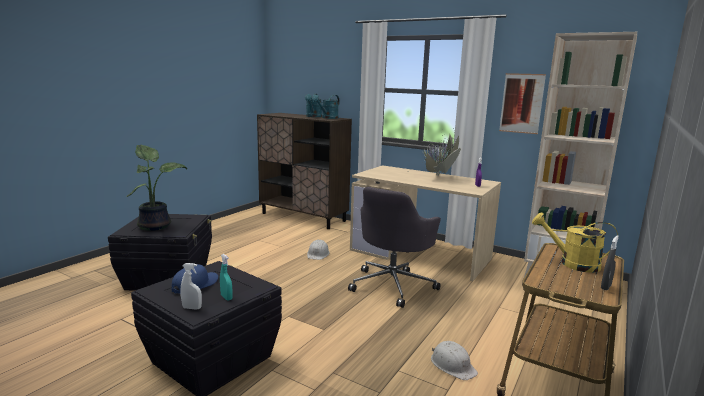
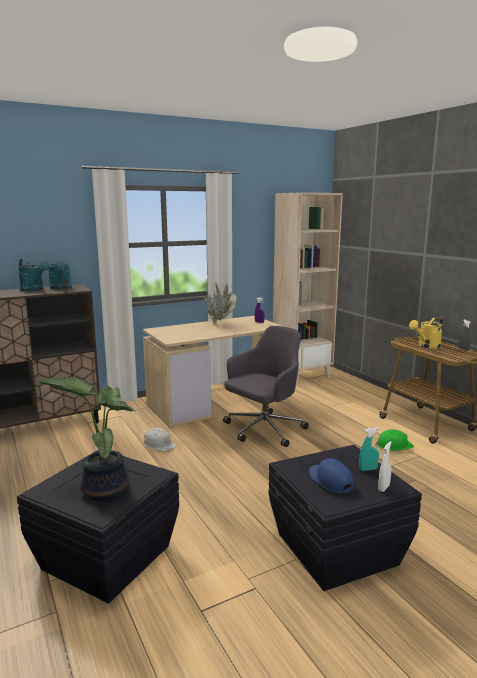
camera: 60 degrees left, 0 degrees up
grey office chair [348,187,441,308] -> grey office chair turned 105 degrees counterclockwise [223,326,309,447]
white hard hat [431,341,478,380] -> green hard hat [376,429,414,451]
picture [499,73,546,134] -> none

